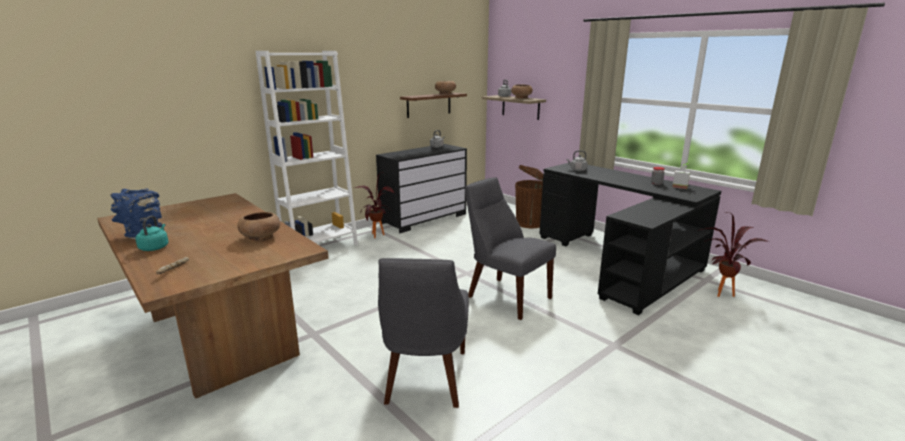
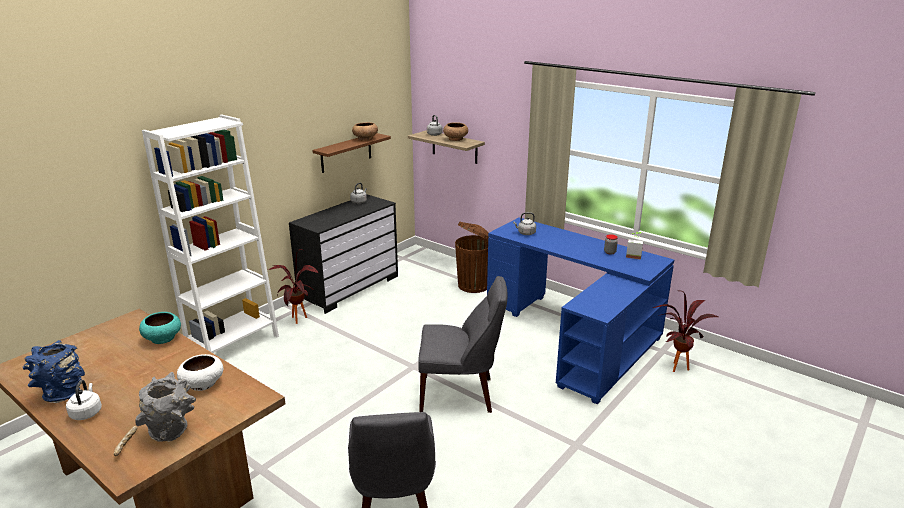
camera: 10 degrees left, 5 degrees up
turquoise kettle [135,216,168,251] -> white kettle [66,380,102,420]
brown bowl [237,212,280,242] -> white bowl [177,354,224,391]
grey chair [465,177,556,320] -> grey chair turned 150 degrees clockwise [418,276,508,413]
black desk [539,162,721,315] -> blue desk [487,217,674,405]
none -> grey vase [135,372,196,442]
none -> turquoise bowl [139,312,181,344]

